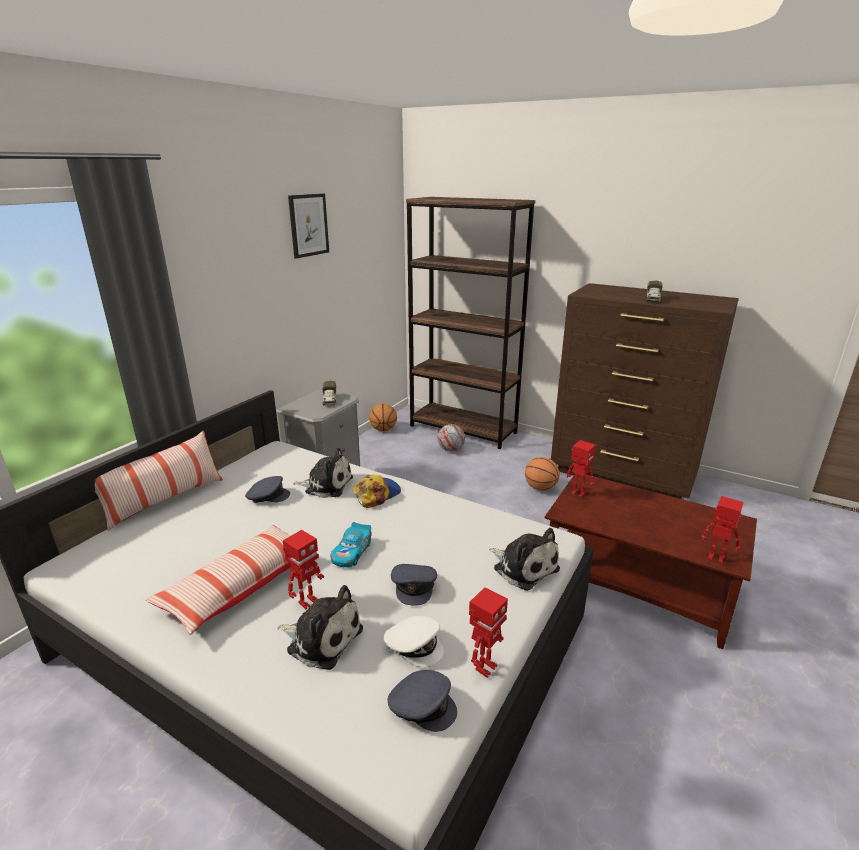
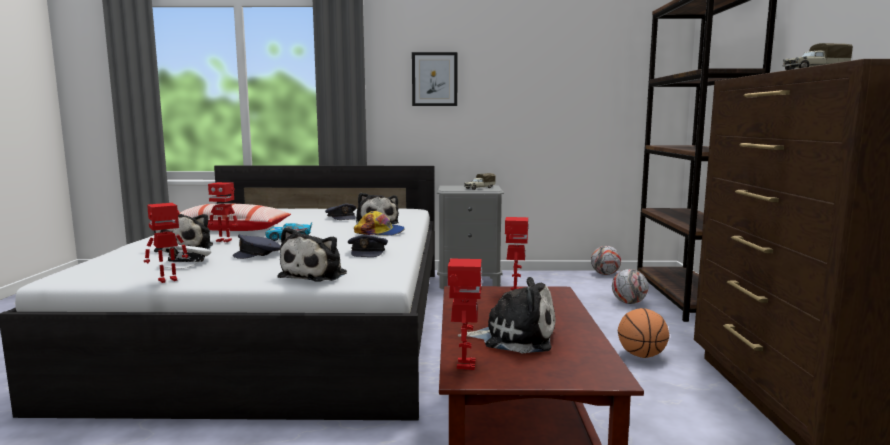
camera: 60 degrees right, 15 degrees down
pillow [95,431,223,531] -> none
picture [288,193,329,259] -> picture moved to [412,52,458,106]
basketball [369,404,397,431] -> football [591,246,621,275]
grey cap [388,670,457,732] -> grey cap moved to [348,235,388,257]
toy robot [469,587,508,678] -> toy robot turned 135 degrees clockwise [144,203,188,283]
none -> plush toy [458,277,555,353]

